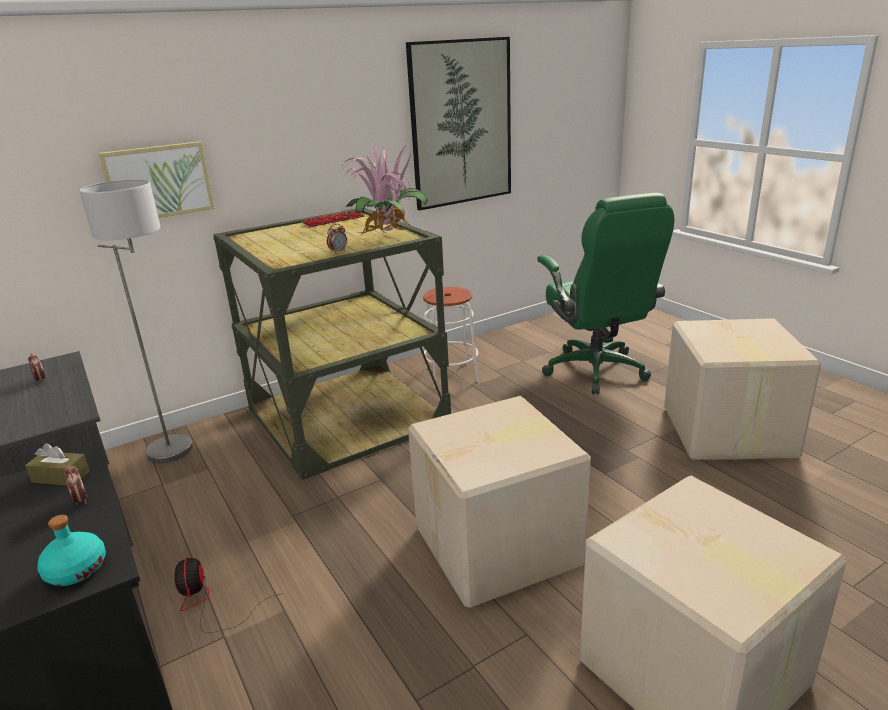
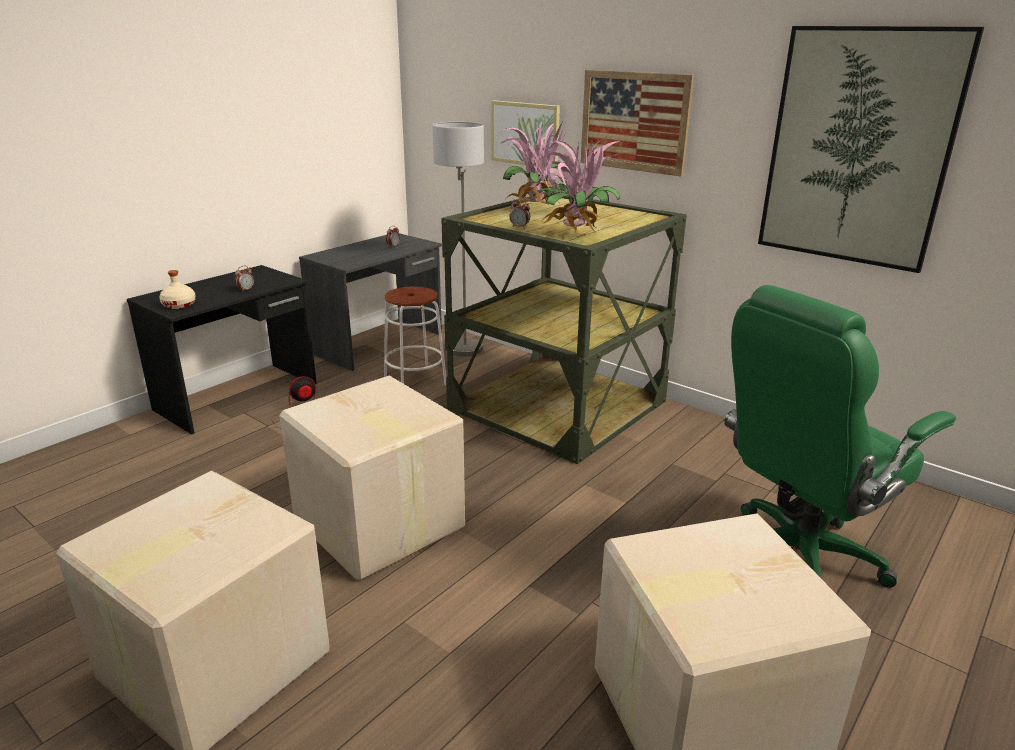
camera: 70 degrees right, 0 degrees up
brown tissue box [25,443,90,486] -> none
turquoise bottle [37,515,106,586] -> beige bottle [160,270,196,309]
keyboard [302,211,365,227] -> none
white stool [423,287,479,388] -> white stool moved to [384,287,446,385]
none -> potted plant [497,120,566,205]
none -> picture [581,70,694,177]

